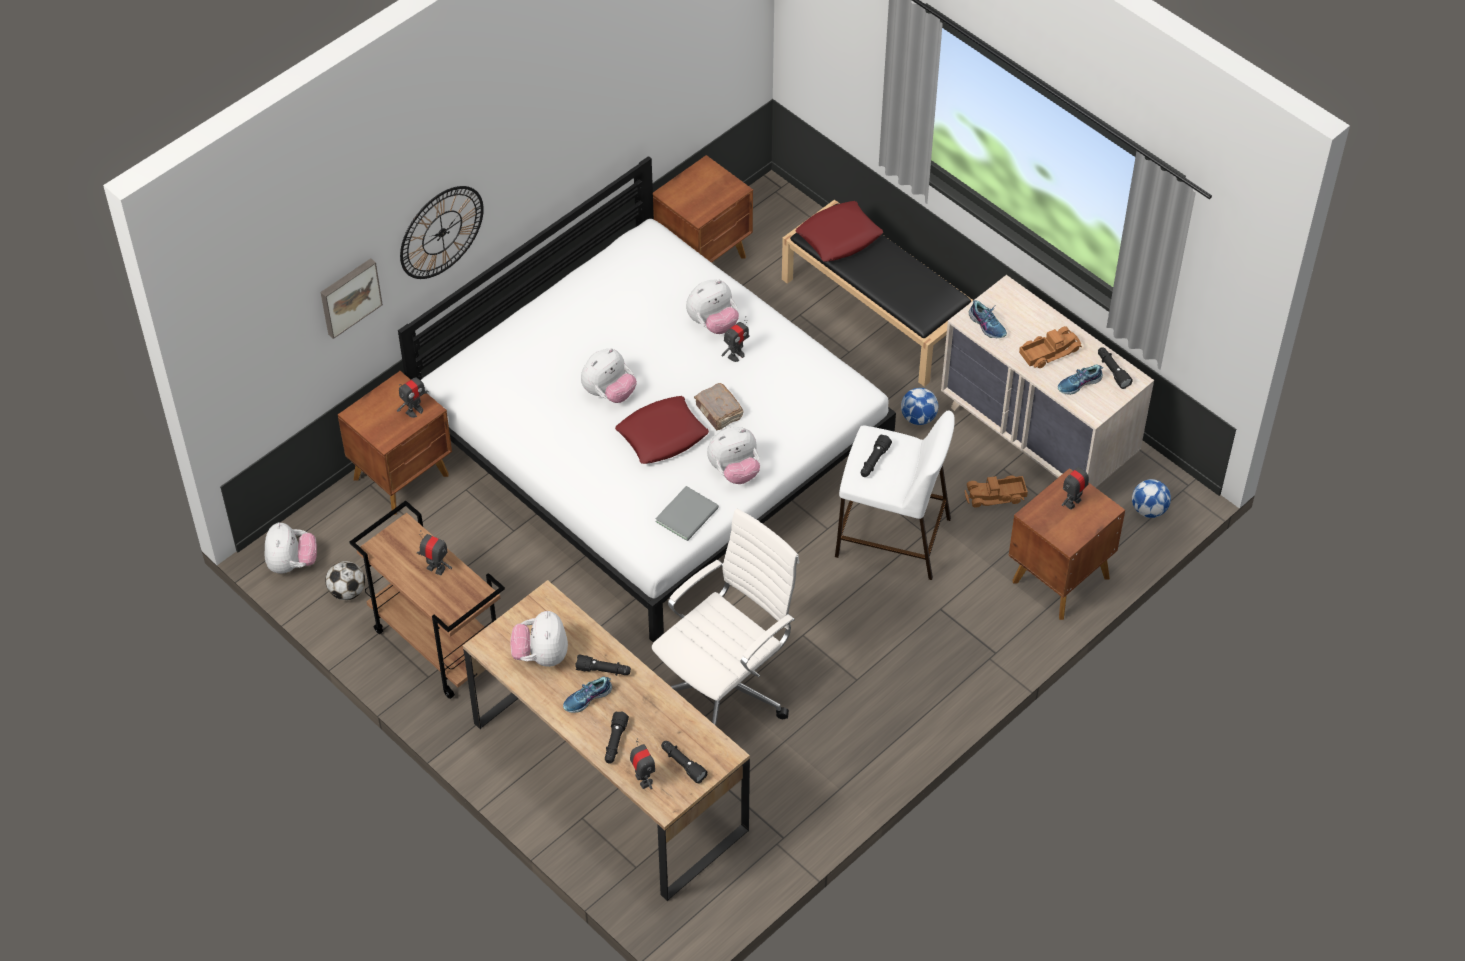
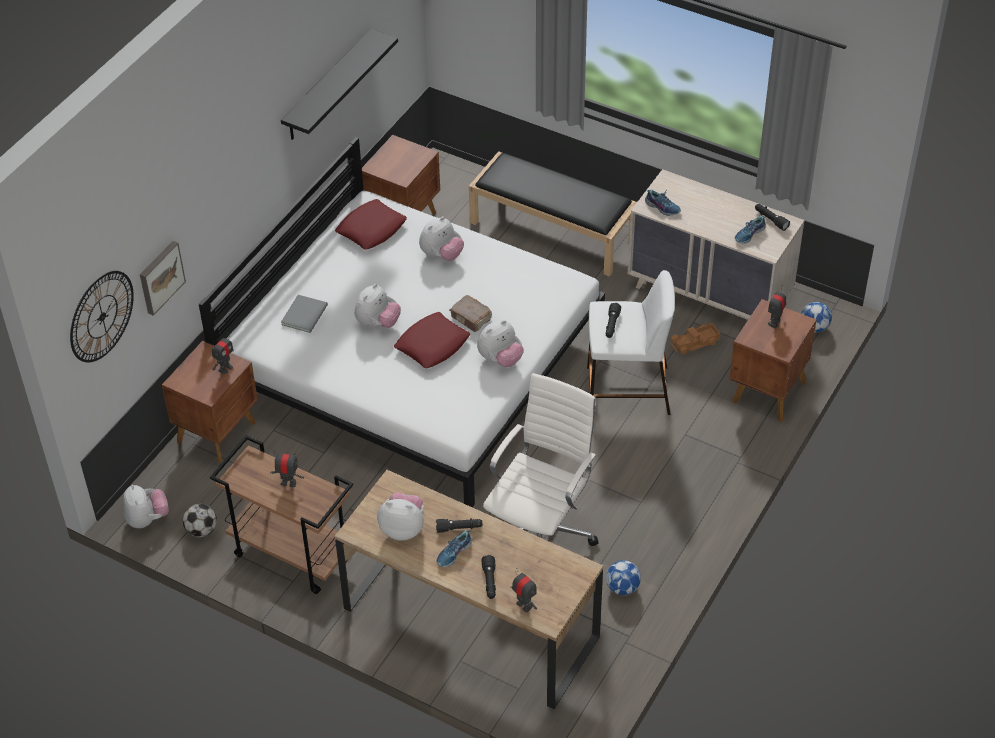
camera: 15 degrees left, 5 degrees down
wall clock [400,186,484,279] -> wall clock moved to [70,271,134,363]
plush toy [510,611,568,667] -> plush toy turned 120 degrees clockwise [377,492,424,541]
grey book [655,486,719,541] -> grey book moved to [281,295,328,333]
black flashlight [661,741,707,783] -> none
toy robot [721,316,750,362] -> none
red pillow [796,201,883,262] -> red pillow moved to [335,199,407,250]
football [901,388,938,425] -> football moved to [606,560,641,595]
toy truck [1019,326,1082,368] -> none
none -> black shelf [281,29,398,140]

